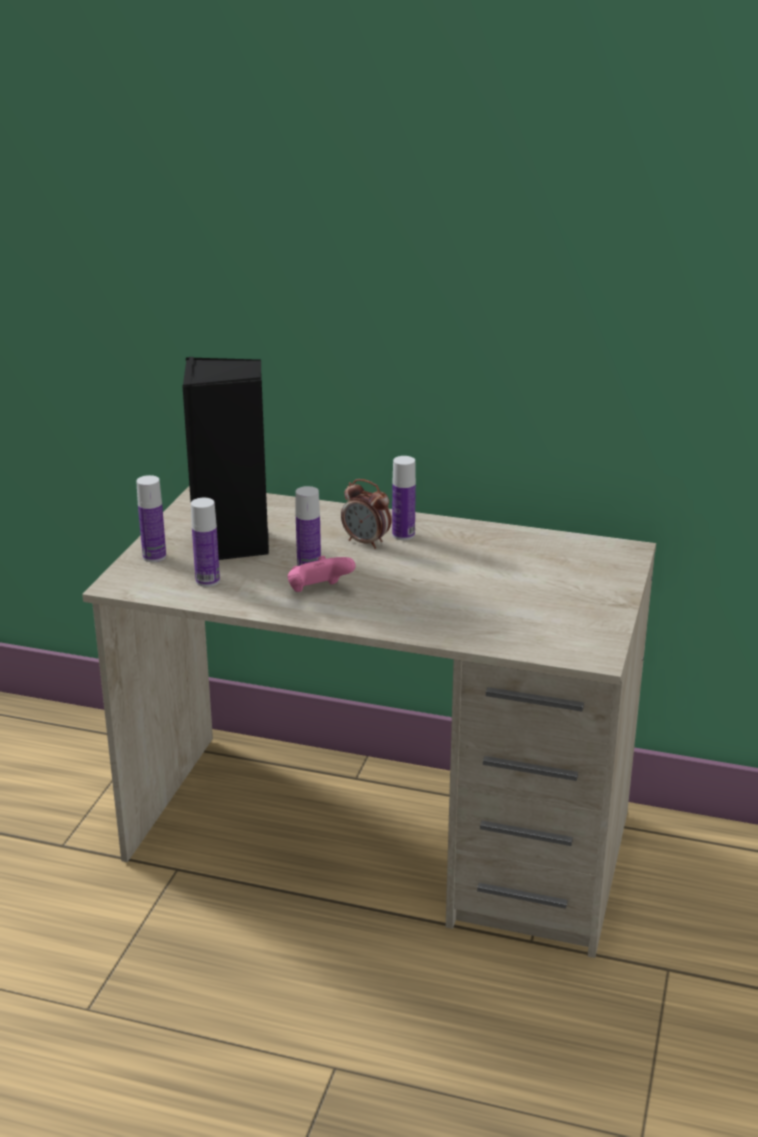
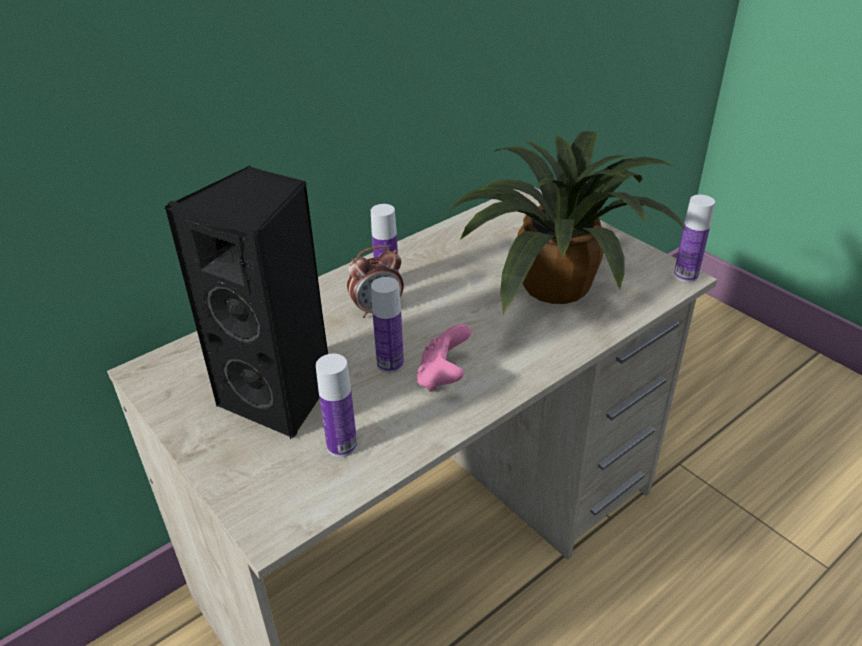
camera: 55 degrees left, 10 degrees up
bottle [136,475,166,562] -> bottle moved to [674,195,715,283]
none -> potted plant [447,131,687,314]

